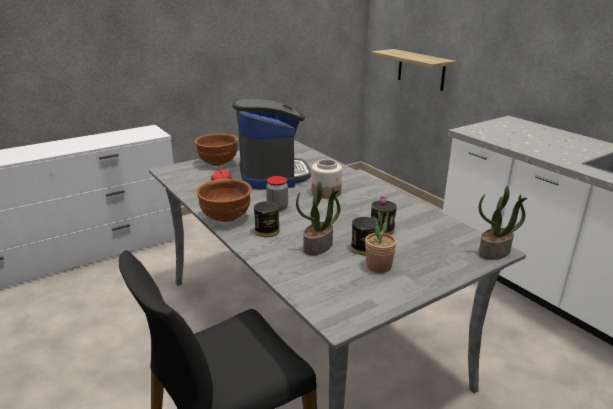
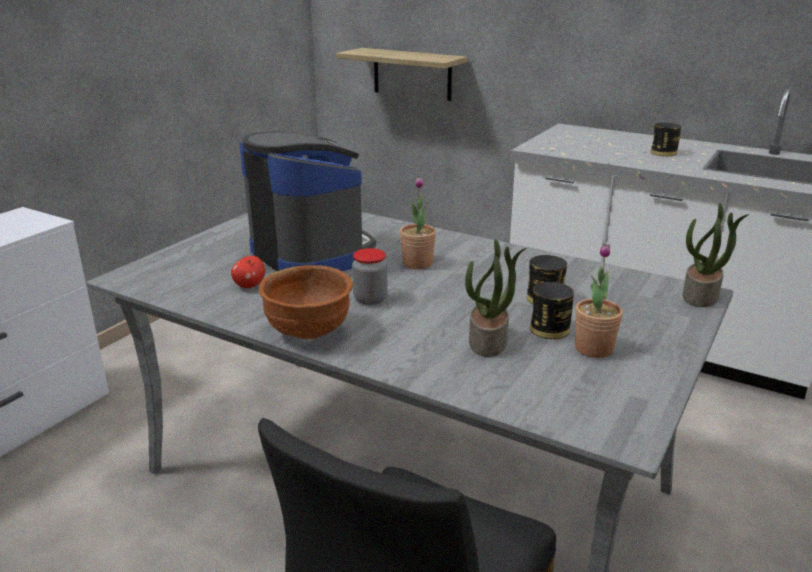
camera: 25 degrees left, 0 degrees up
brown bowl [194,133,239,166] -> none
can [254,201,279,237] -> can moved to [650,122,681,156]
jar [312,159,342,199] -> potted plant [400,177,436,269]

